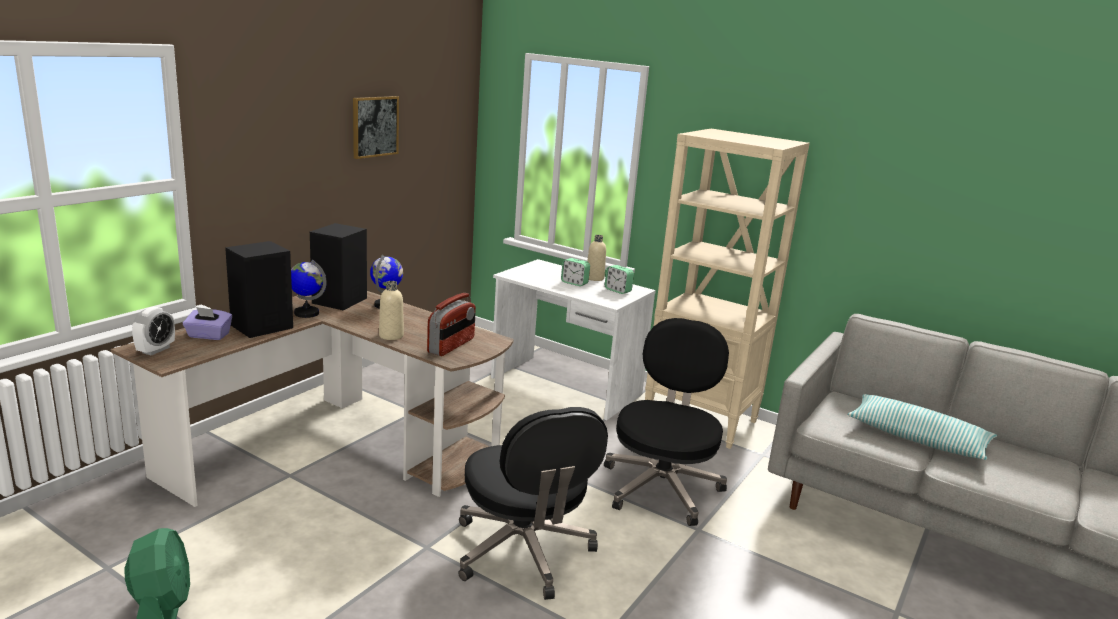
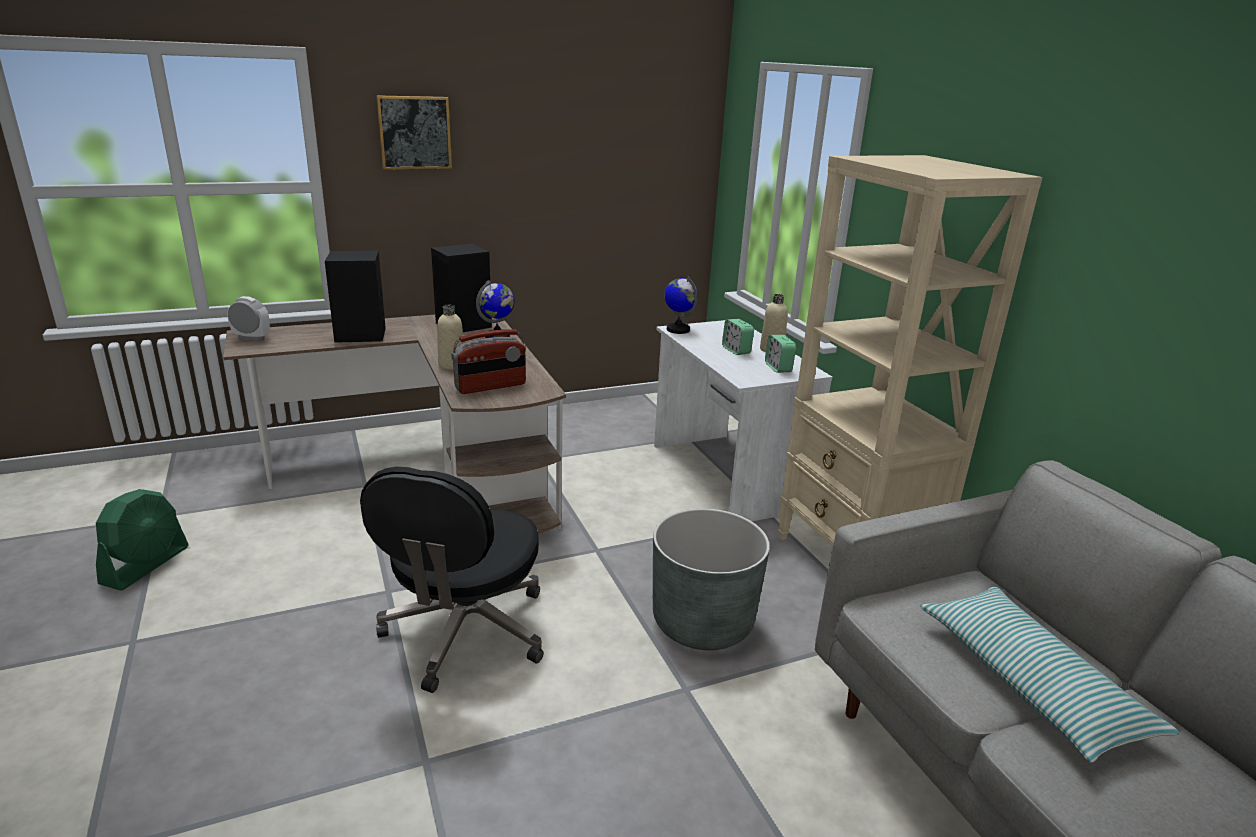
camera: 35 degrees right, 5 degrees up
alarm clock [132,307,175,356] -> alarm clock turned 135 degrees counterclockwise [227,296,270,340]
purple tissue box [183,307,232,340] -> none
globe [291,260,327,318] -> globe moved to [664,276,698,334]
picture [353,96,399,159] -> picture moved to [377,95,452,169]
black office chair [604,318,729,526] -> grey planter [653,508,770,650]

